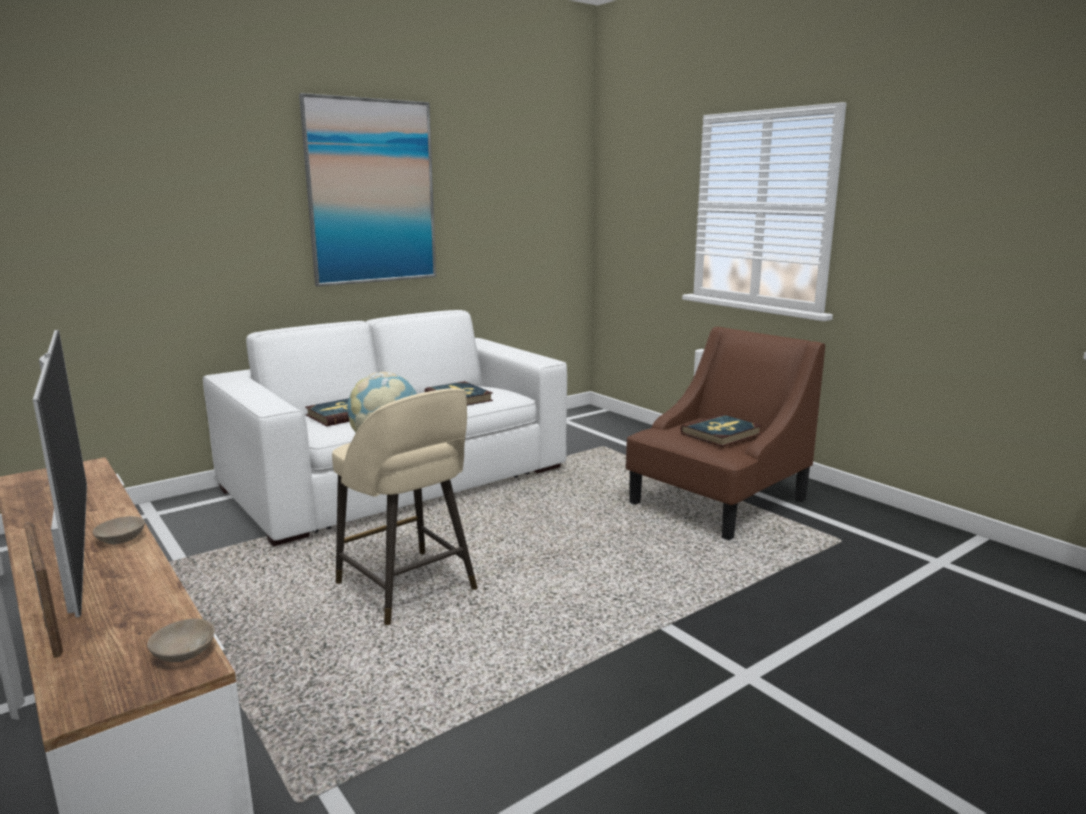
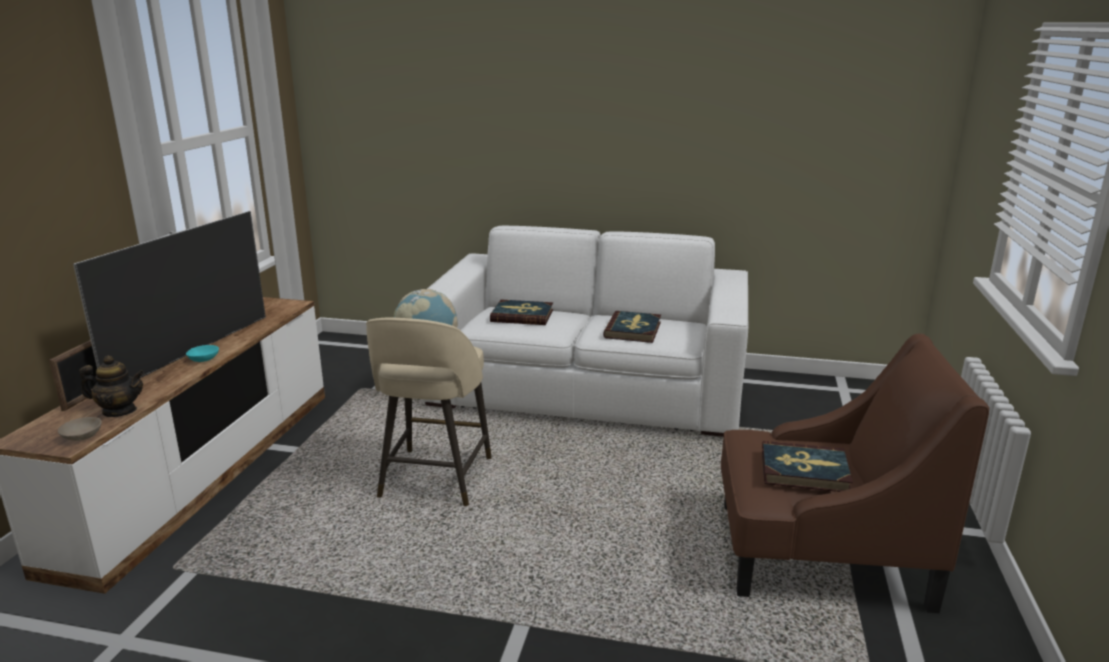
camera: 50 degrees right, 5 degrees up
beige bowl [92,516,145,545] -> turquoise bowl [186,345,219,362]
picture [299,93,436,286] -> none
none -> teapot [80,355,145,417]

